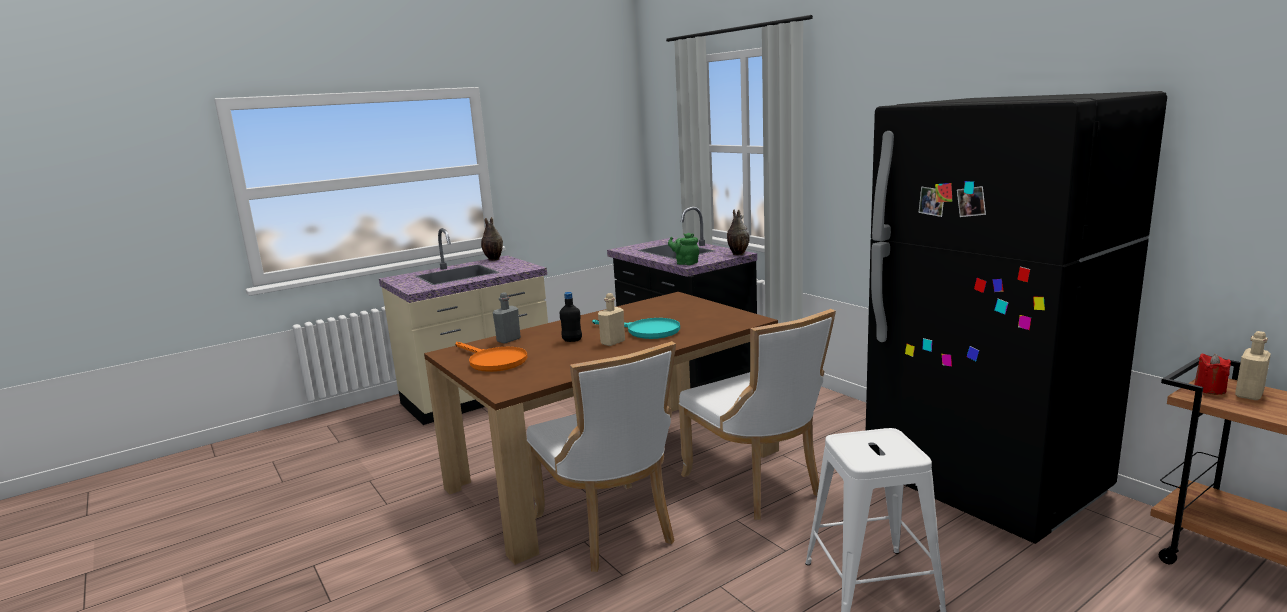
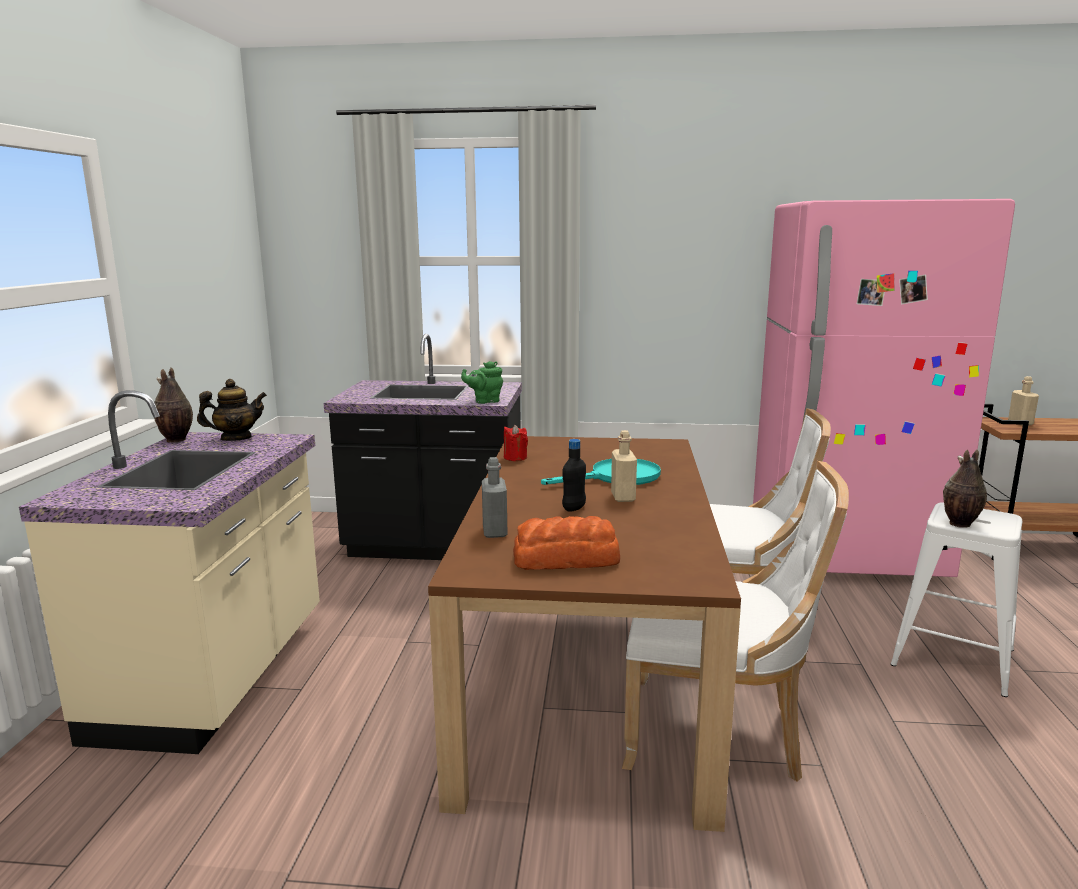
camera: 50 degrees left, 0 degrees up
orange frying pan [455,342,527,372] -> bread [513,516,620,570]
vase [727,209,750,255] -> vase moved to [943,449,987,528]
black fridge [866,91,1167,544] -> pink fridge [753,199,1015,577]
red candle [1194,354,1231,395] -> red candle moved to [504,425,528,461]
none -> teapot [197,379,267,441]

